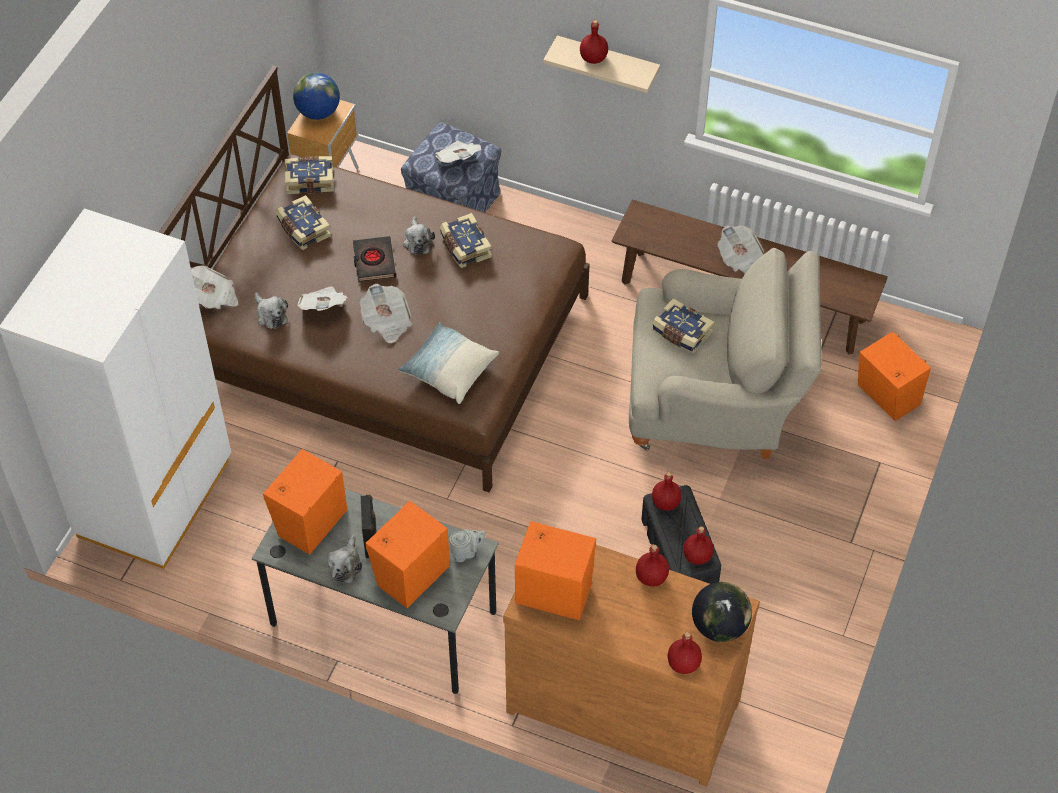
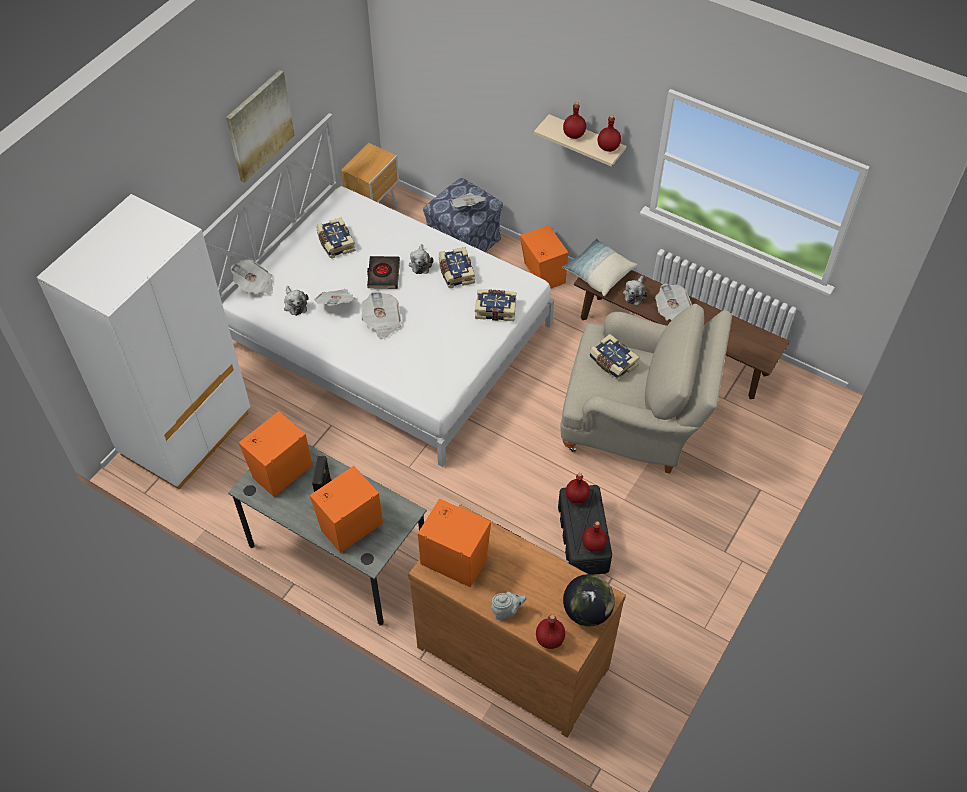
camera: 10 degrees right, 0 degrees up
brown bed [159,65,589,492] -> white bed [203,113,554,467]
book [285,156,334,194] -> book moved to [475,290,516,322]
globe [293,73,340,120] -> none
plush toy [328,534,362,583] -> plush toy moved to [623,276,648,305]
pillow [398,322,499,404] -> pillow moved to [562,238,637,296]
grey teapot [449,529,486,562] -> grey teapot moved to [491,592,527,620]
red bottle [636,545,669,586] -> red bottle moved to [598,115,621,152]
orange speaker [858,332,931,421] -> orange speaker moved to [520,225,568,289]
none -> picture [226,70,295,183]

